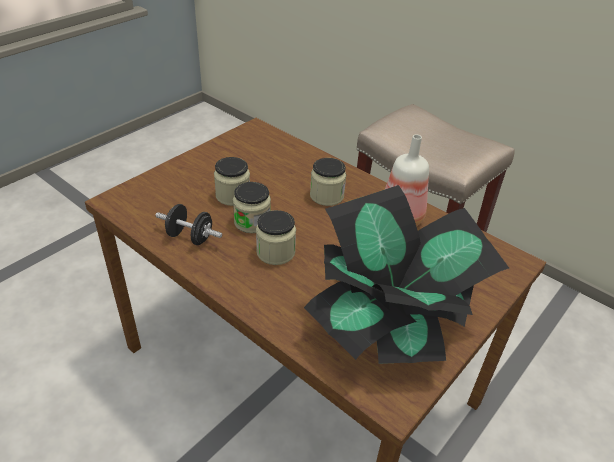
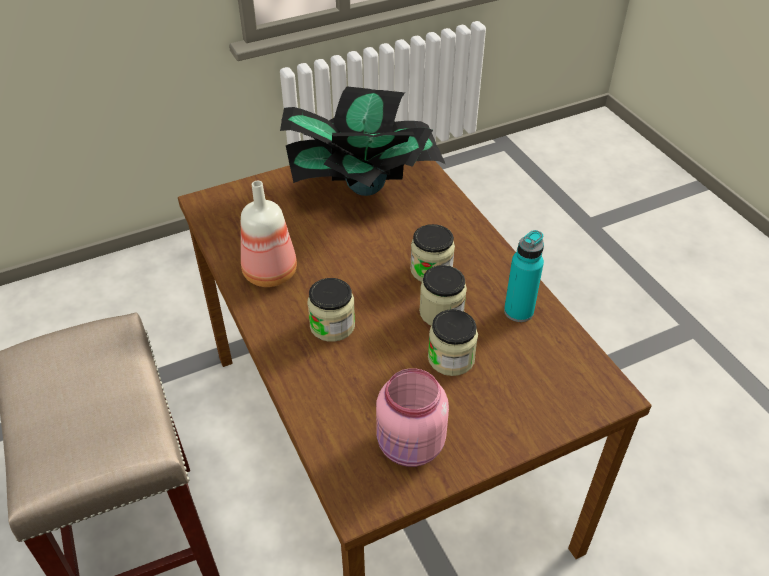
camera: 155 degrees left, 5 degrees up
black dumbbell [155,204,222,245] -> turquoise bottle [504,230,544,322]
none -> pink jar [376,368,449,467]

